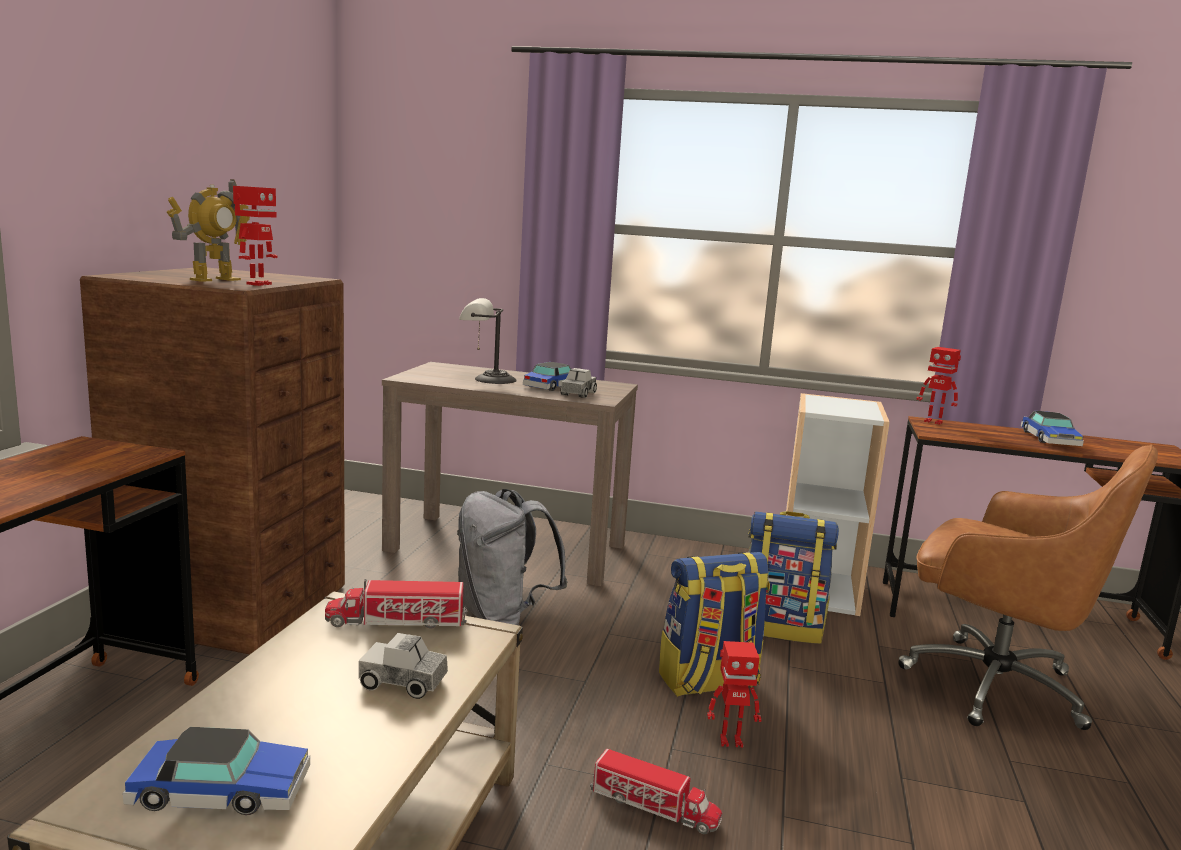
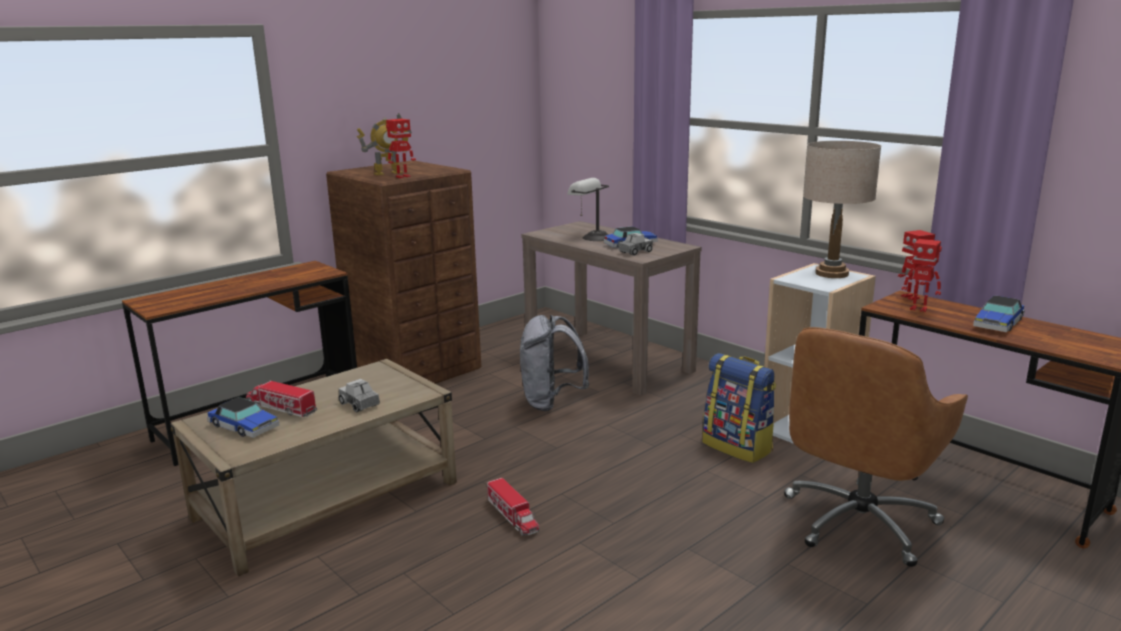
camera: 35 degrees right, 5 degrees up
toy truck [325,579,468,629] -> toy truck moved to [246,380,317,417]
backpack [659,552,770,697] -> none
toy robot [707,641,761,748] -> toy robot moved to [901,239,942,312]
brown office chair [898,445,1158,730] -> brown office chair turned 60 degrees clockwise [784,327,968,567]
none -> beige table lamp [803,141,881,278]

